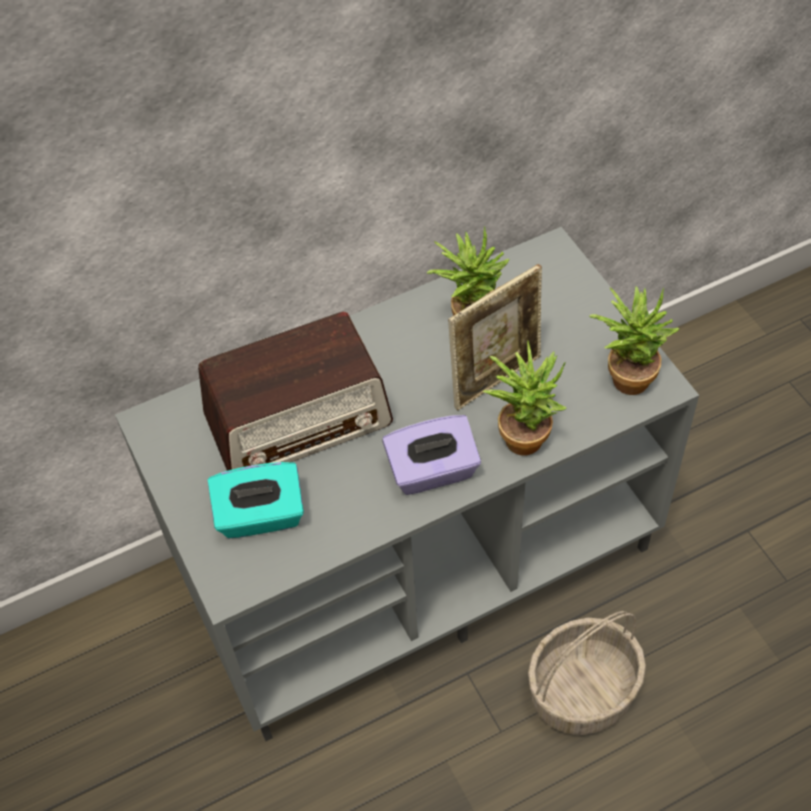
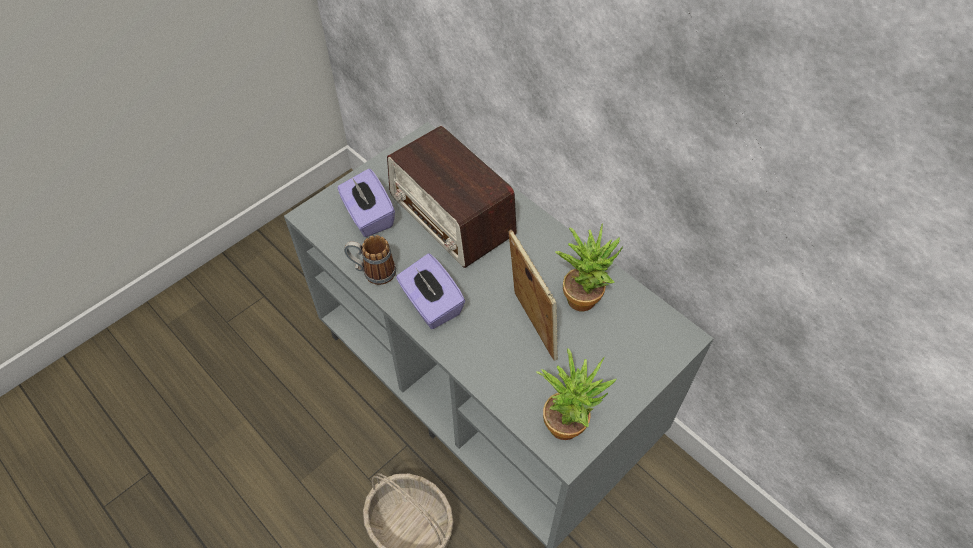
camera: 70 degrees right, 0 degrees up
turquoise tissue box [208,462,304,538] -> purple tissue box [337,169,395,237]
picture frame [448,264,542,411] -> picture frame turned 150 degrees counterclockwise [508,230,558,361]
potted plant [483,340,567,456] -> none
none -> mug [344,235,396,285]

